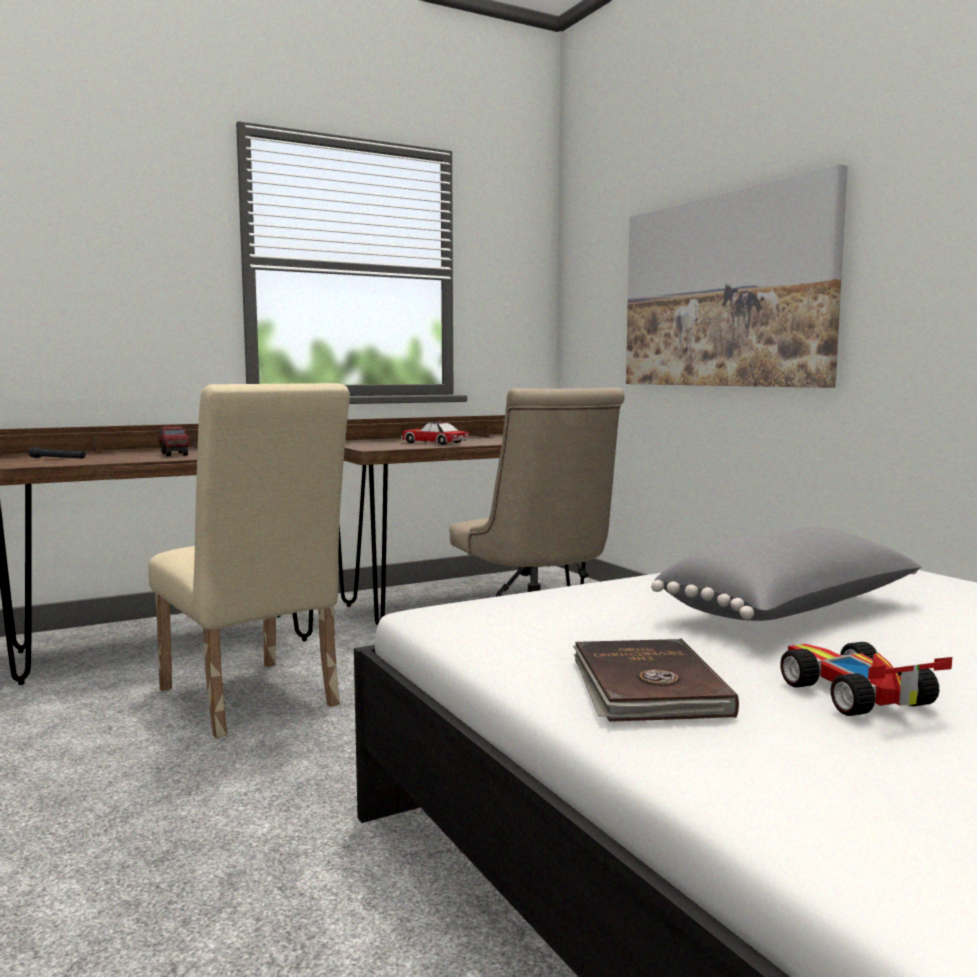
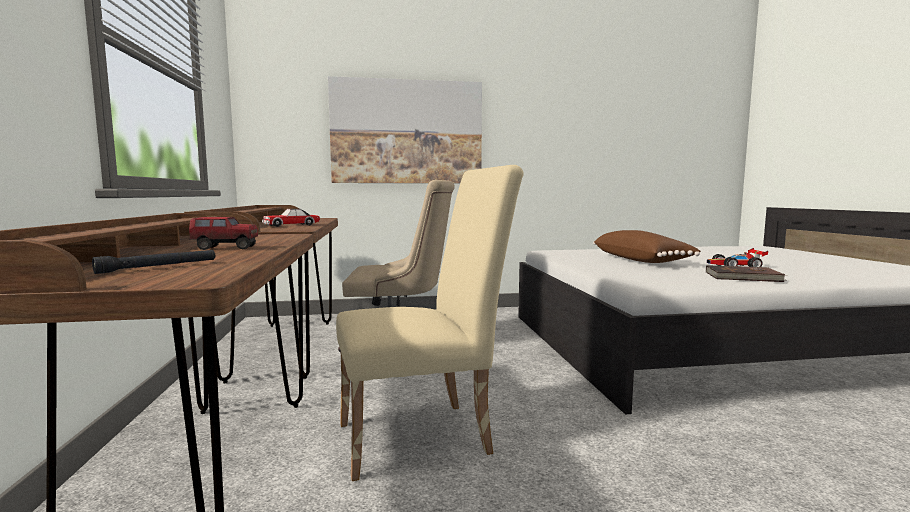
camera: 70 degrees left, 0 degrees up
grey pillow [651,526,922,621] -> brown pillow [593,230,701,263]

